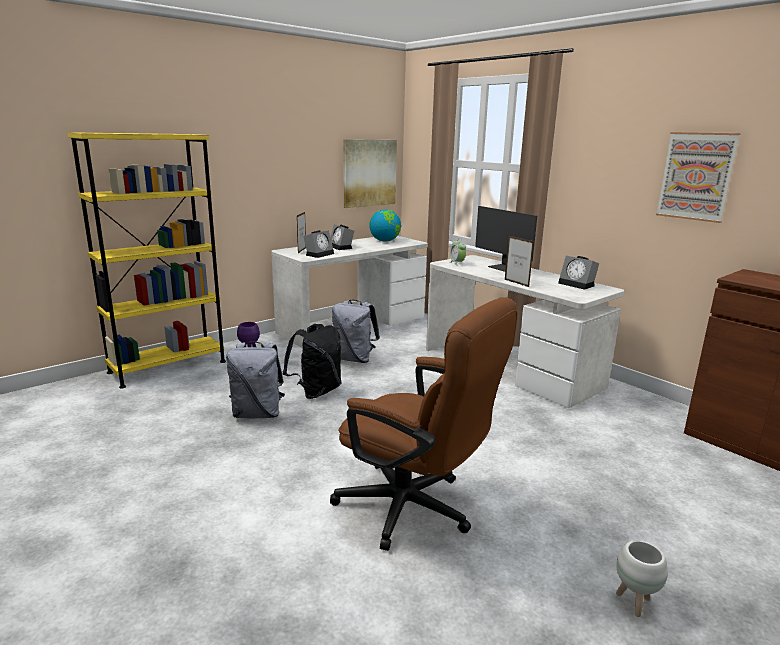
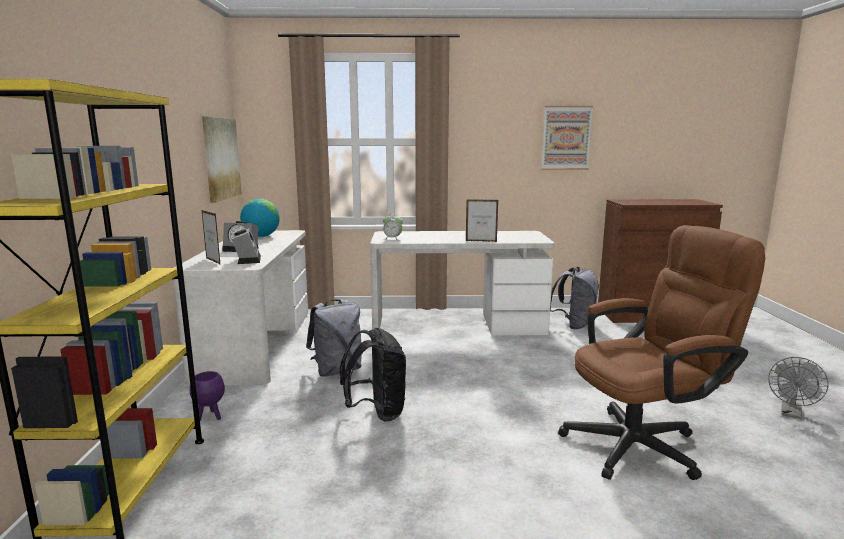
camera: 50 degrees left, 5 degrees down
grey backpack [226,341,285,419] -> grey backpack moved to [550,267,599,329]
monitor [475,206,537,272] -> none
alarm clock [558,256,599,290] -> none
white planter [616,540,668,617] -> grey fan [768,357,828,419]

